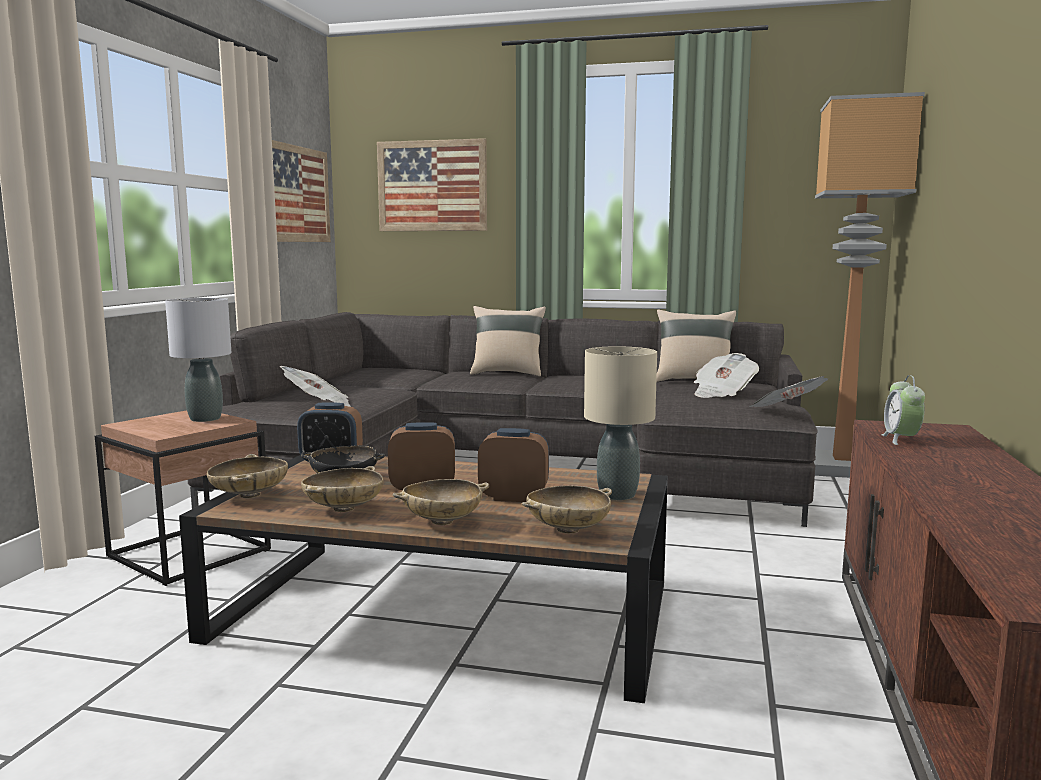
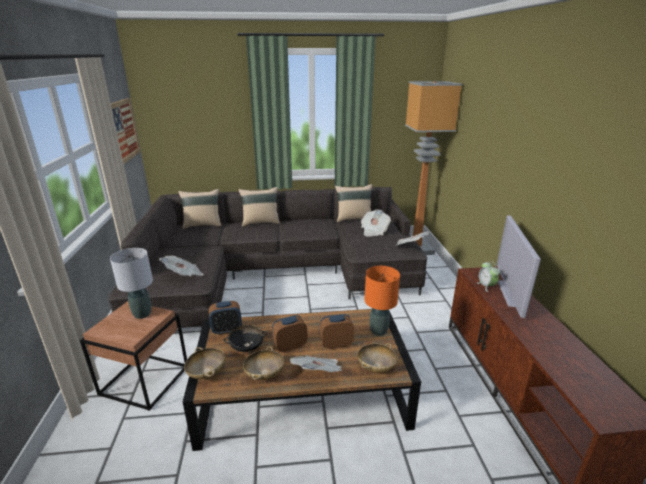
camera: 20 degrees left, 15 degrees up
picture [377,138,487,231] -> none
beige bowl [392,479,489,525] -> newspaper [290,355,343,372]
beige table lamp [584,346,657,500] -> orange table lamp [364,266,400,336]
none -> beige pillow [178,189,221,229]
none -> television [496,215,541,318]

